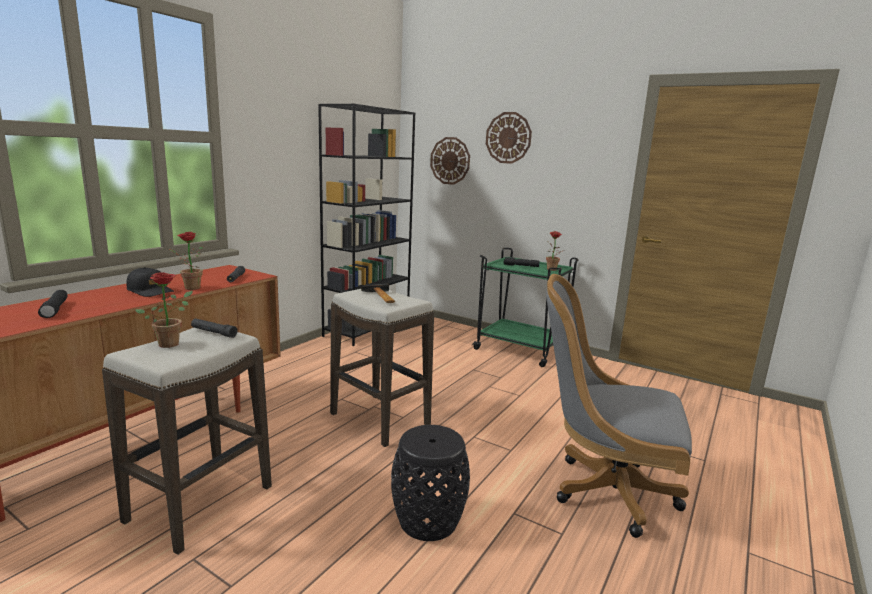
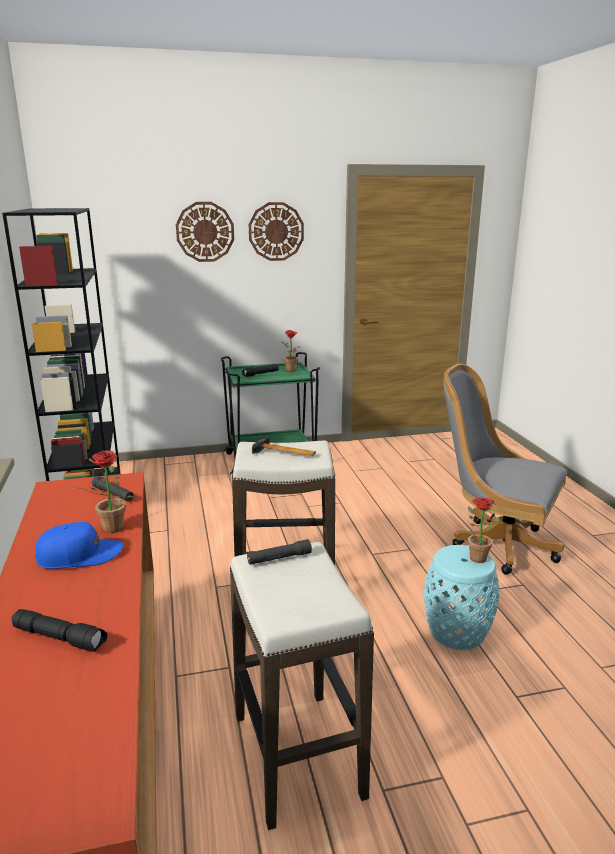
camera: 45 degrees left, 5 degrees up
black cap [126,267,174,297] -> blue cap [35,522,123,569]
potted plant [135,272,193,348] -> potted plant moved to [468,497,500,563]
black stool [391,425,470,541] -> turquoise stool [424,545,499,650]
wall clock [430,137,470,185] -> wall clock moved to [249,202,304,261]
grey office chair [546,274,692,538] -> grey office chair turned 60 degrees clockwise [443,363,567,575]

